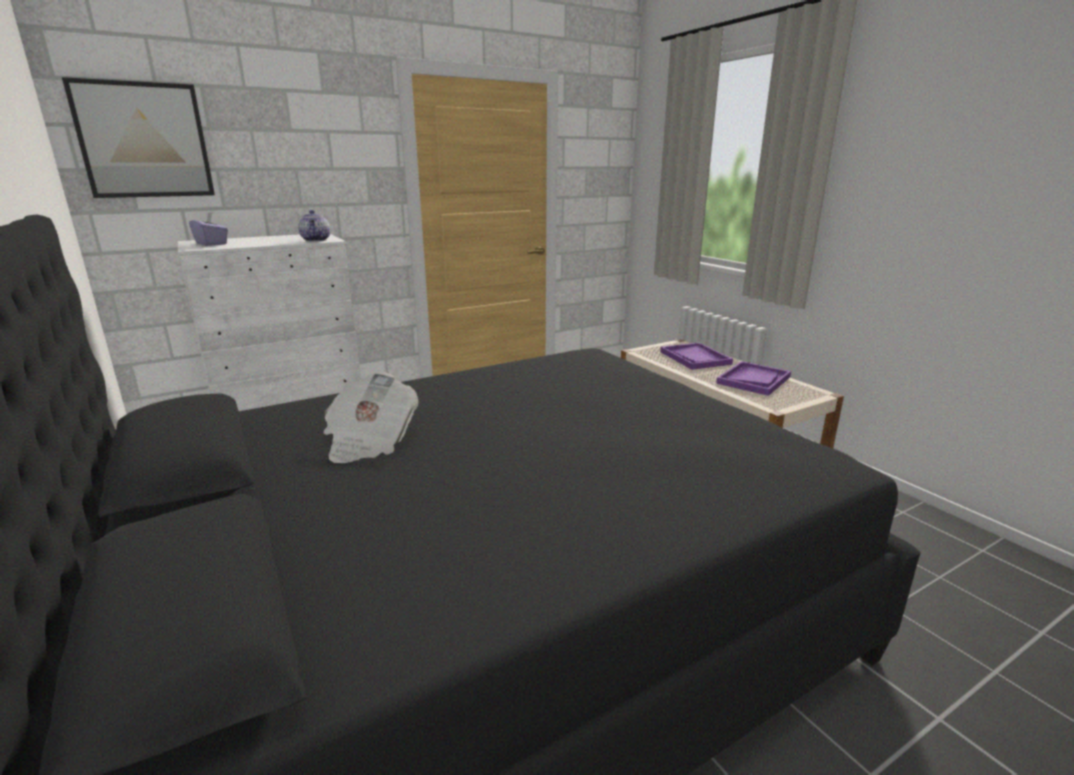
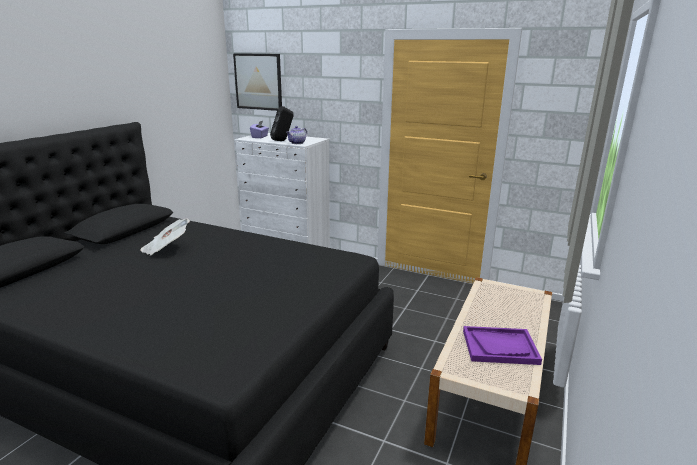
camera: 55 degrees right, 0 degrees up
purple tray [660,343,733,370] -> none
none -> black speaker [270,106,294,141]

